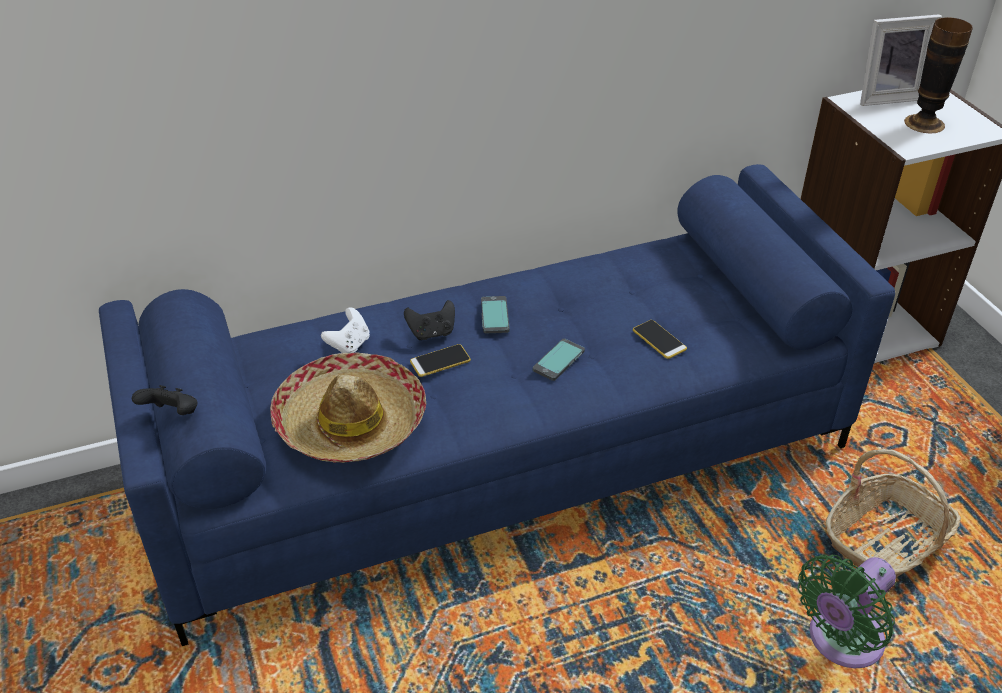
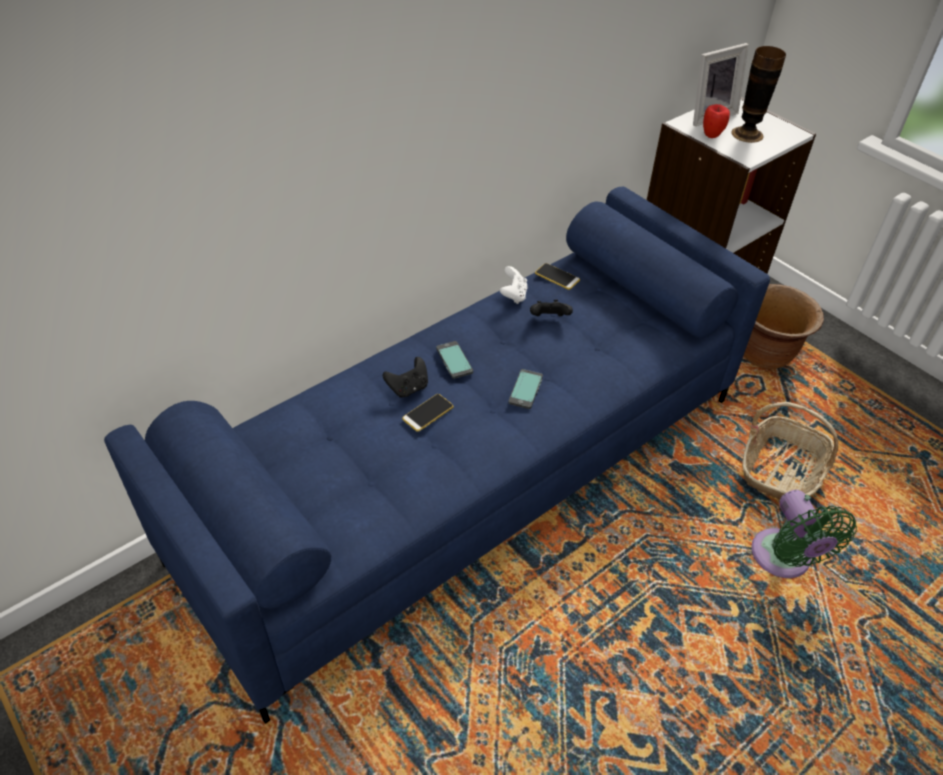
camera: 20 degrees left, 5 degrees up
black game controller [132,385,198,415] -> black game controller moved to [530,300,573,316]
hat [270,352,427,463] -> none
white game controller [321,307,370,353] -> white game controller moved to [500,266,528,304]
phone [633,320,687,359] -> phone moved to [535,263,580,290]
green fan [798,555,896,668] -> green fan turned 45 degrees counterclockwise [751,490,857,578]
none -> apple [703,104,730,138]
none -> brown planter [744,284,824,369]

